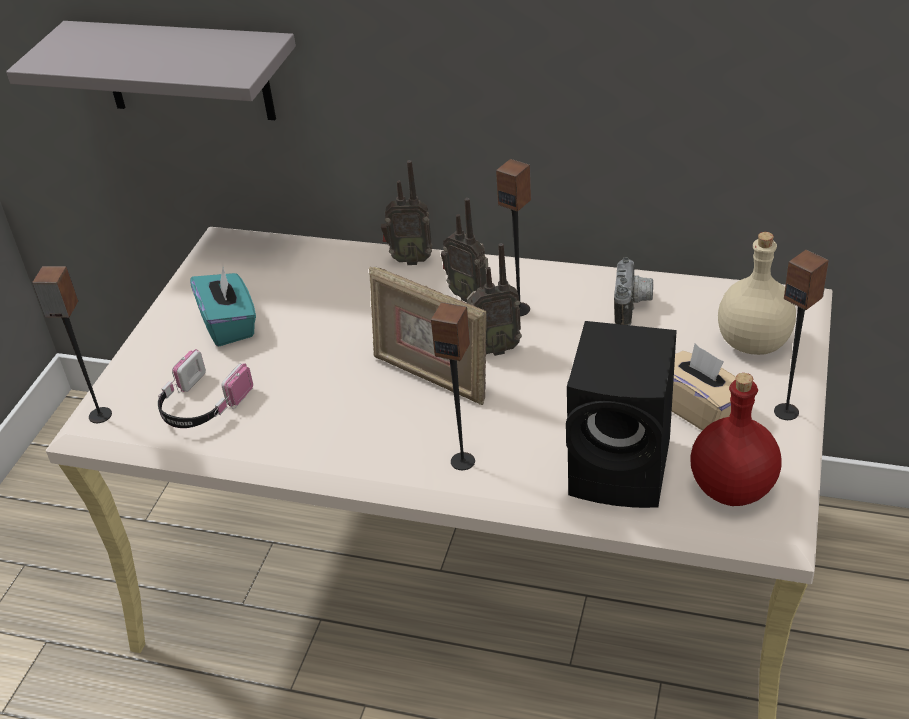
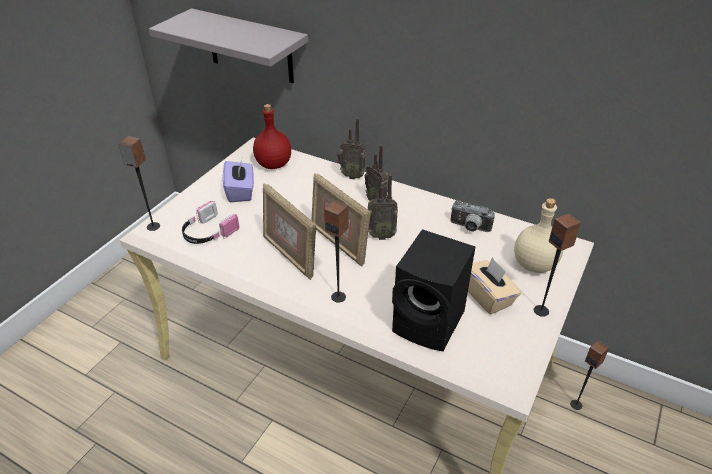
camera: 10 degrees right, 0 degrees up
turquoise tissue box [190,268,256,346] -> purple tissue box [223,159,254,202]
speaker [496,159,531,316] -> speaker moved to [570,341,609,410]
camera [614,257,653,325] -> camera turned 90 degrees clockwise [450,200,495,232]
red bottle [690,373,782,506] -> red bottle moved to [253,104,291,169]
none -> picture frame [263,184,316,280]

